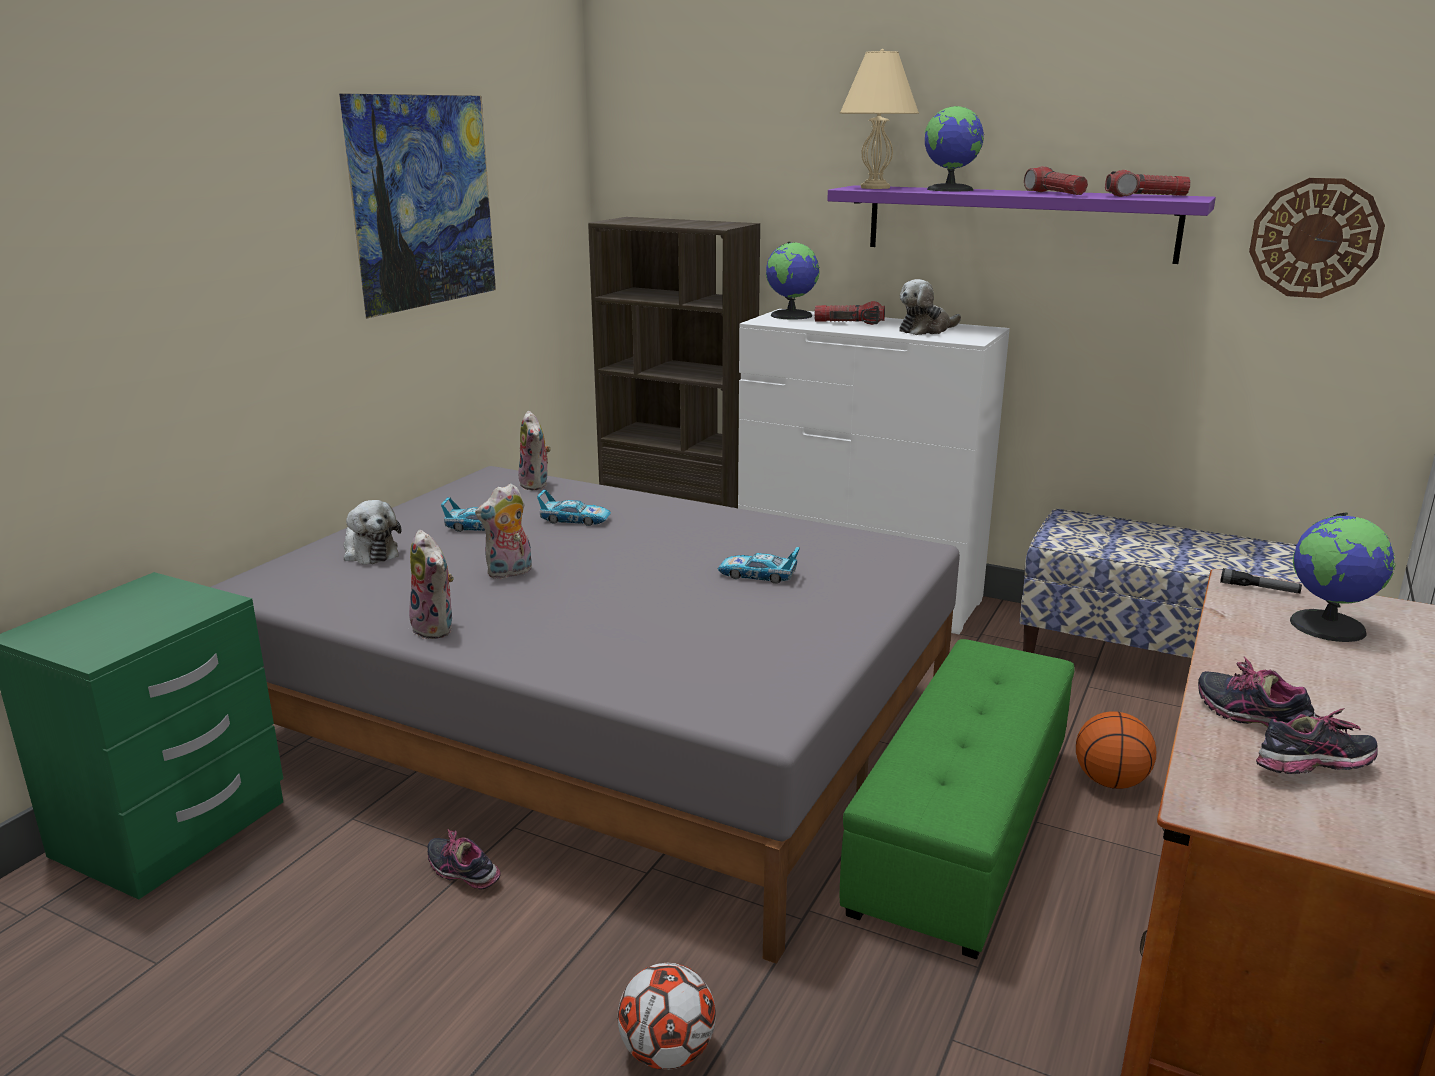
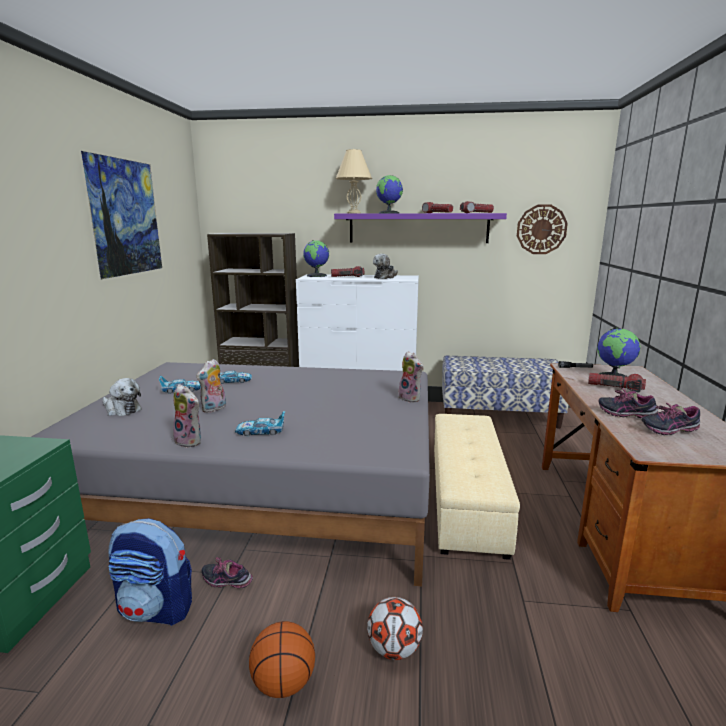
camera: 20 degrees left, 5 degrees down
plush toy [518,411,551,490] -> plush toy moved to [398,351,424,403]
toy car [717,547,800,584] -> toy car moved to [235,411,285,436]
green ottoman [840,639,1075,960] -> beige ottoman [434,414,520,560]
basketball [1076,711,1156,789] -> basketball moved to [249,621,315,698]
shoe [1256,708,1378,774] -> shoe turned 150 degrees counterclockwise [641,402,700,435]
none -> backpack [108,518,192,626]
none -> flashlight [588,373,646,393]

